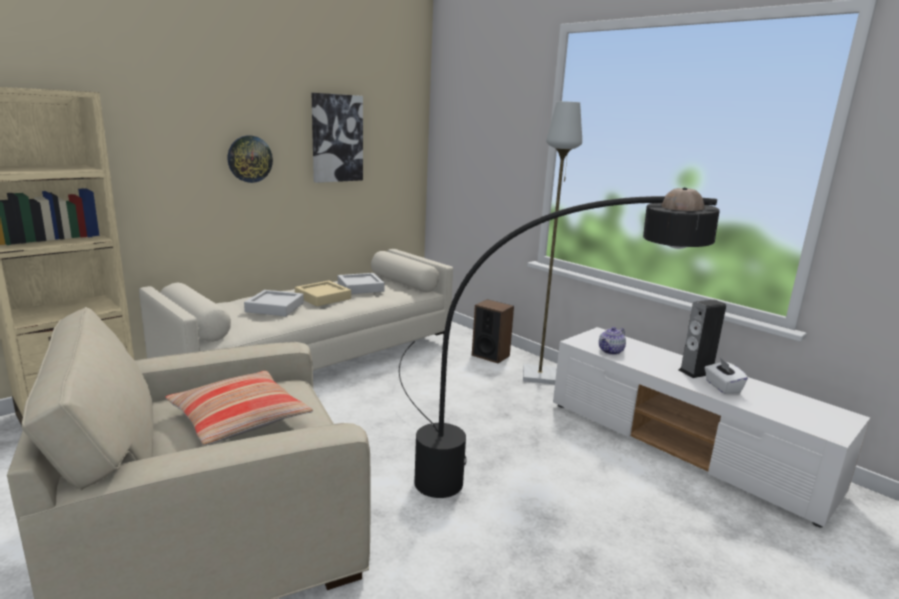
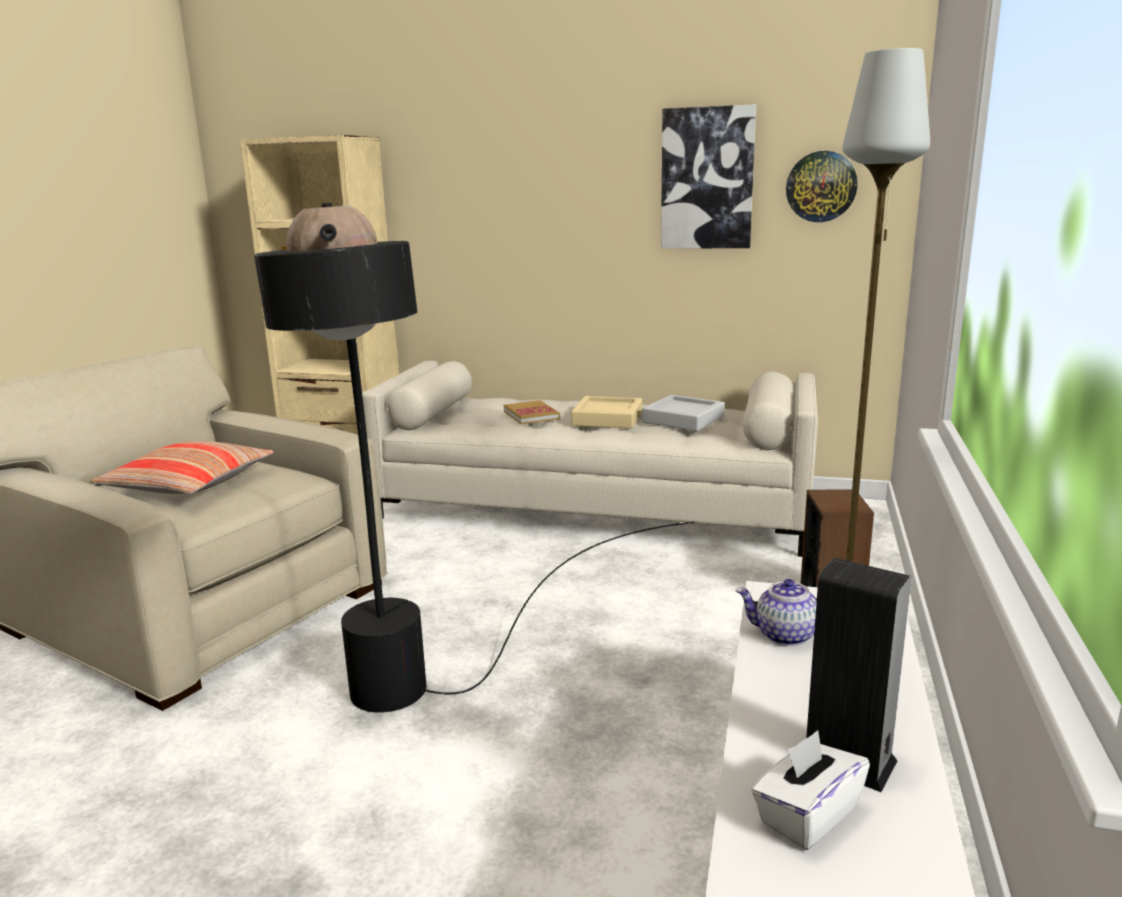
camera: 60 degrees right, 0 degrees up
wall clock [228,136,273,183] -> wall clock moved to [786,151,858,222]
grey tray [244,290,304,316] -> book [504,400,560,424]

